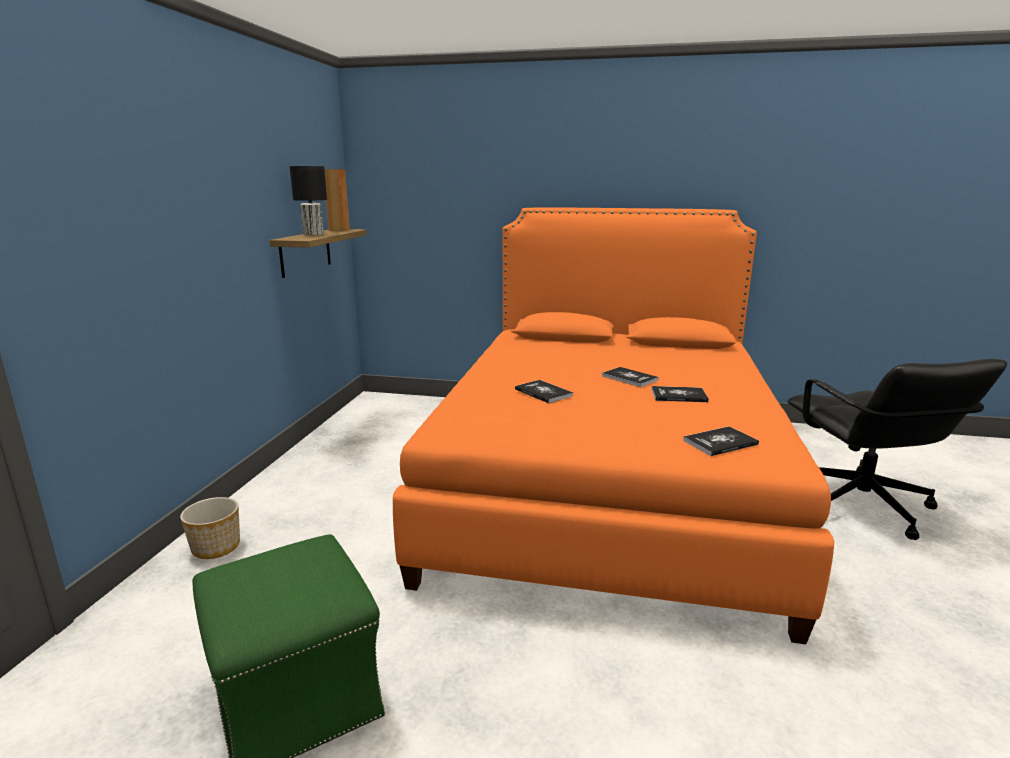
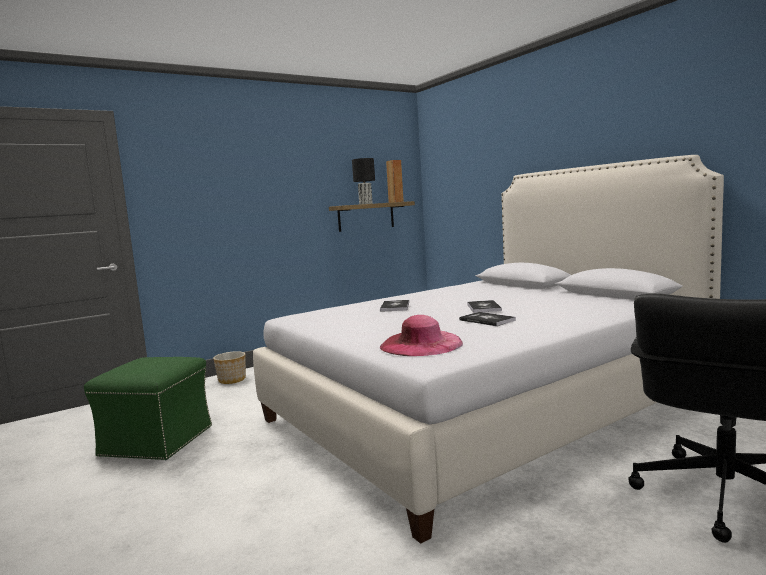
camera: 45 degrees right, 10 degrees down
orange bed [393,207,834,644] -> white bed [253,155,724,544]
book [683,426,759,456] -> pink hat [380,315,463,356]

